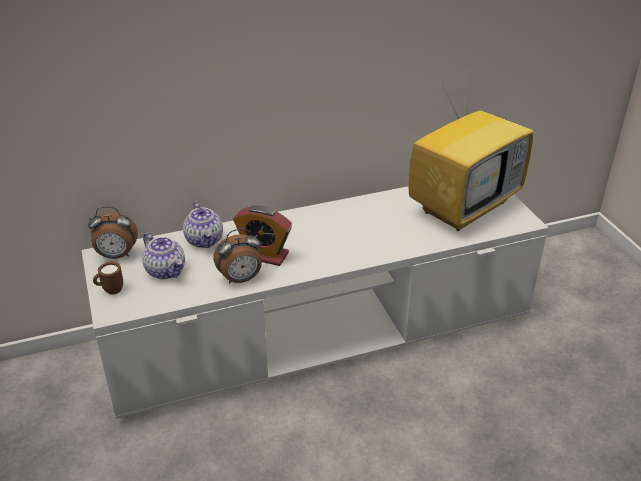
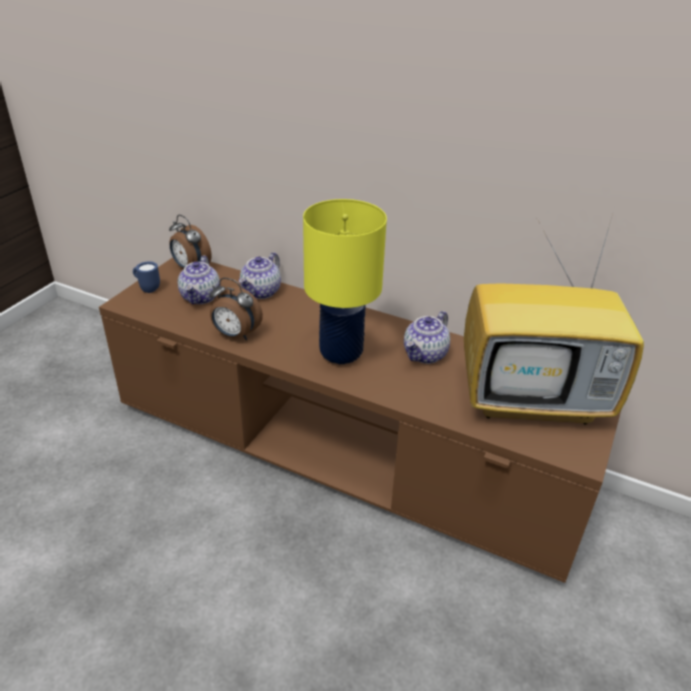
camera: 45 degrees right, 0 degrees up
white tv stand [81,186,548,419] -> brown tv stand [99,257,621,583]
brown mug [93,262,123,295] -> blue mug [133,261,160,293]
alarm clock [233,206,292,266] -> none
none -> yellow table lamp [303,199,387,364]
none -> teapot [404,311,450,364]

